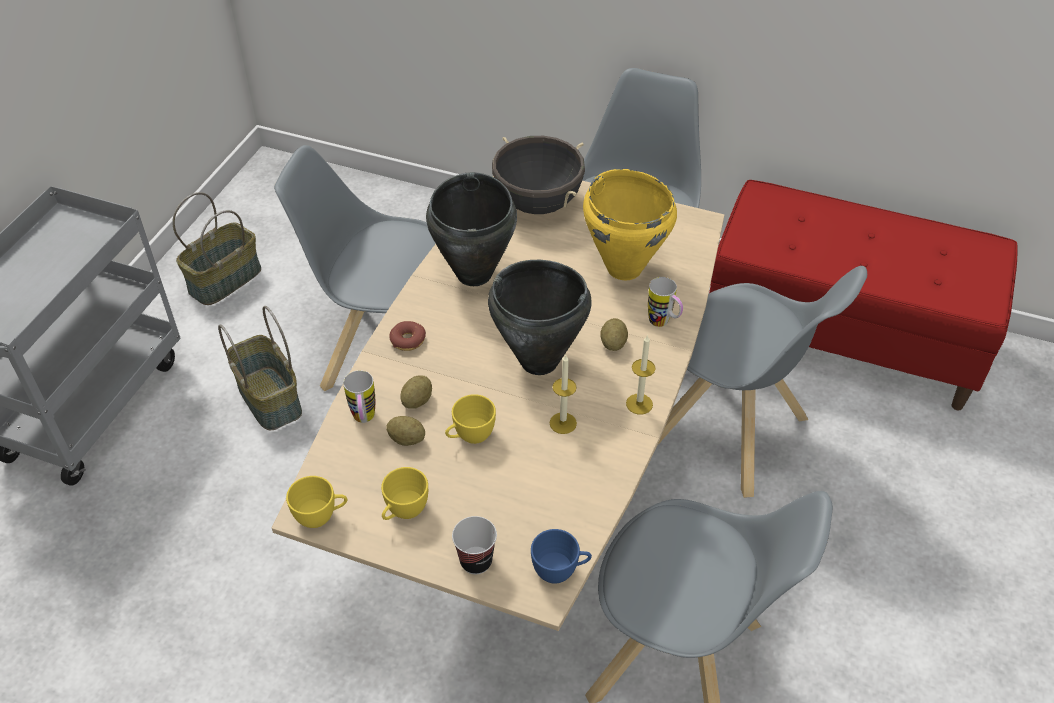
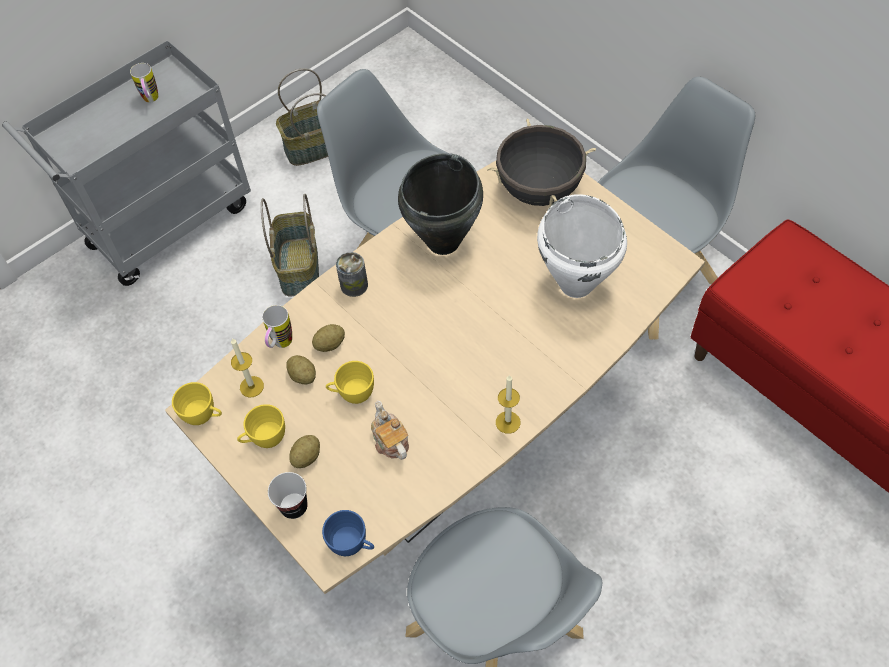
camera: 30 degrees right, 10 degrees up
donut [389,321,426,351] -> can [336,252,368,297]
black cooking pot [488,260,592,375] -> none
candle [550,355,577,434] -> candle moved to [231,338,264,398]
yellow cooking pot [583,169,677,280] -> white cooking pot [537,194,627,298]
potato [600,318,628,351] -> potato moved to [289,435,320,468]
mug [648,277,683,327] -> mug moved to [130,63,158,103]
grey chair [658,266,867,498] -> none
none -> teapot [371,401,409,460]

